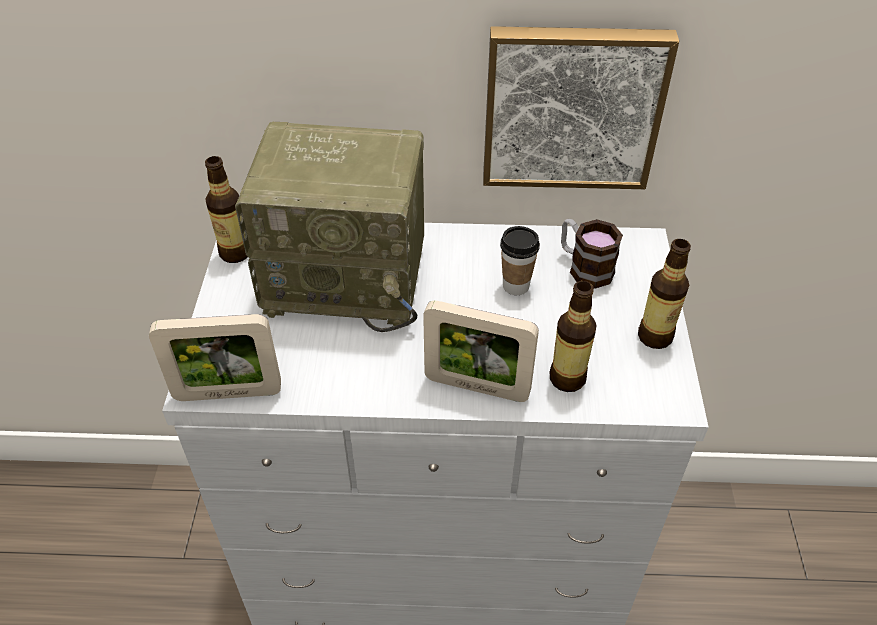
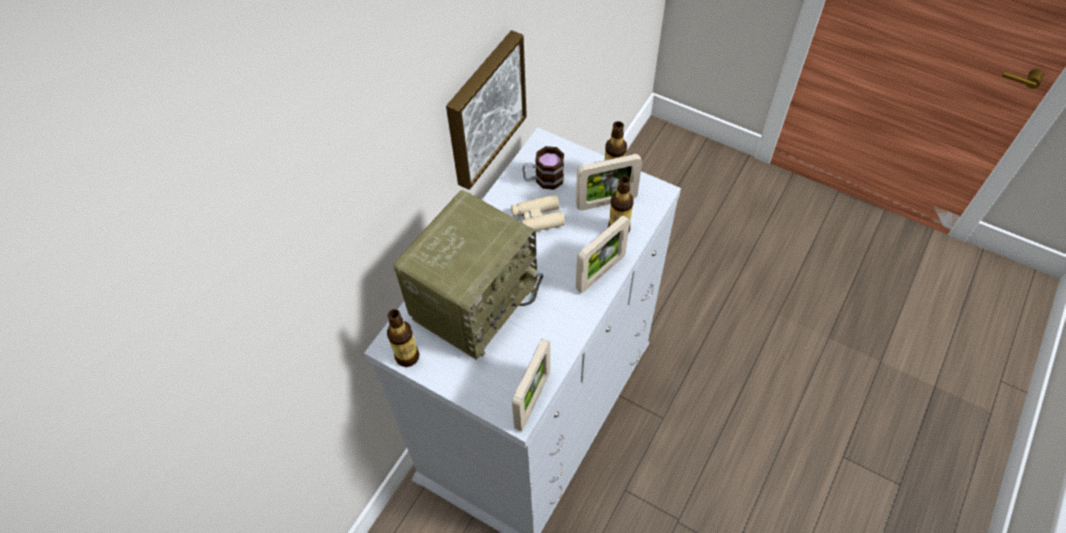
camera: 60 degrees left, 10 degrees up
cup [500,226,540,295] -> beige binoculars [511,195,565,231]
none -> picture frame [576,154,642,210]

